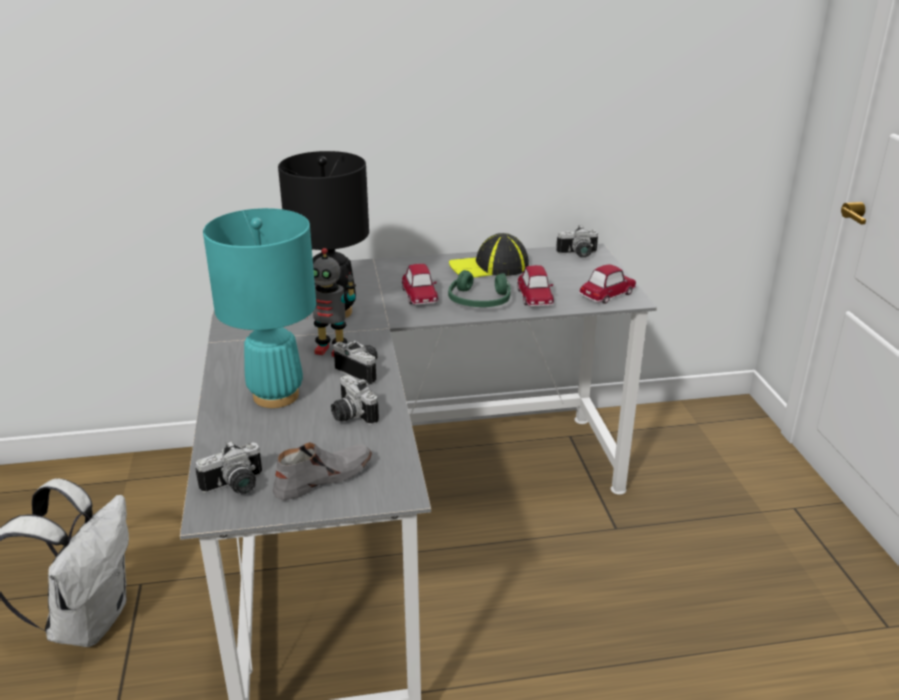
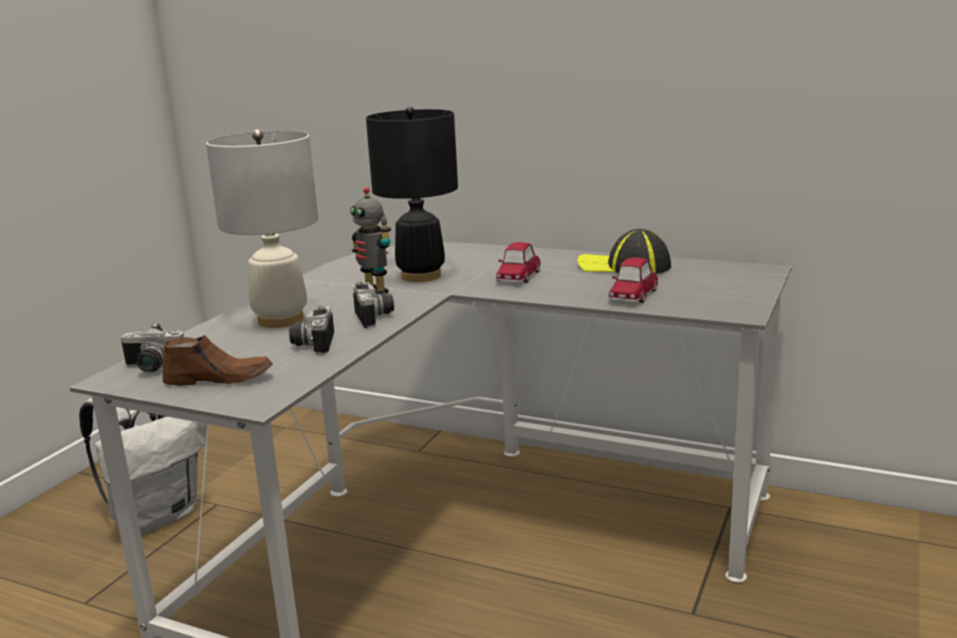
camera: 35 degrees right, 10 degrees down
turquoise table lamp [203,208,316,408] -> white table lamp [206,129,318,328]
grey shoe [273,442,372,500] -> brown shoe [163,335,273,386]
green headphones [448,270,511,307] -> none
camera [556,225,598,258] -> none
toy car [579,264,636,304] -> none

